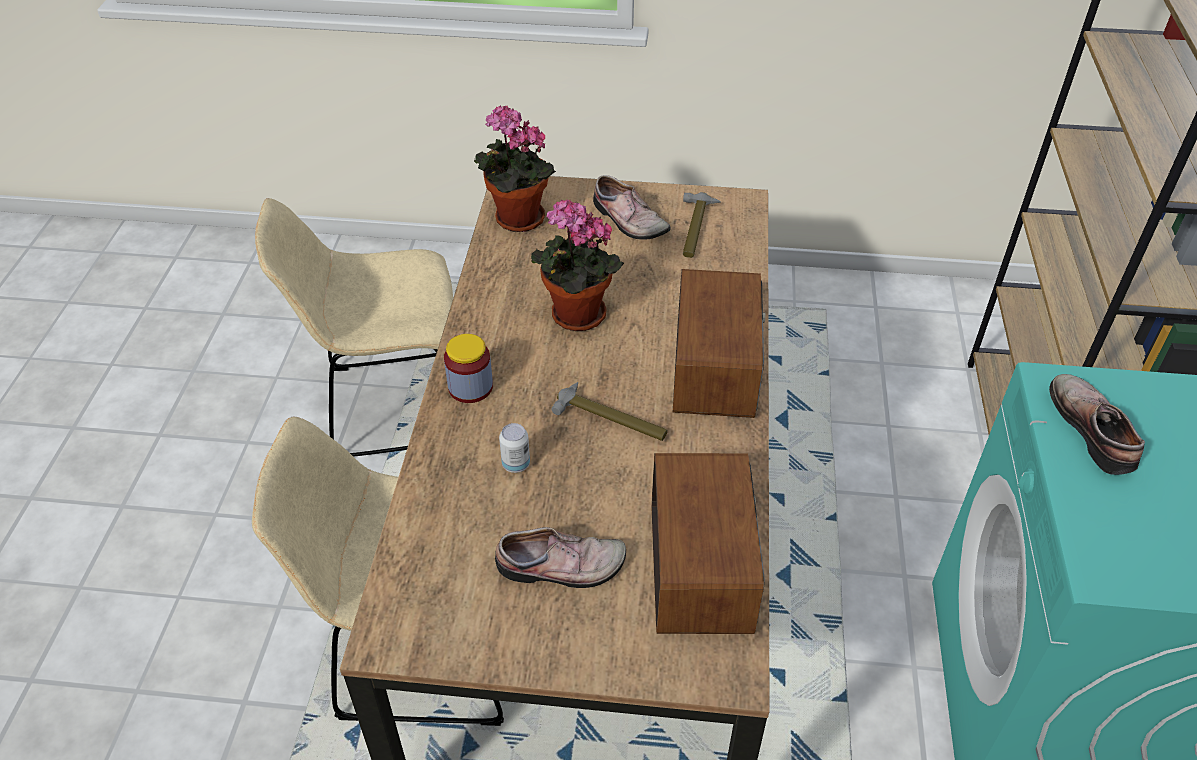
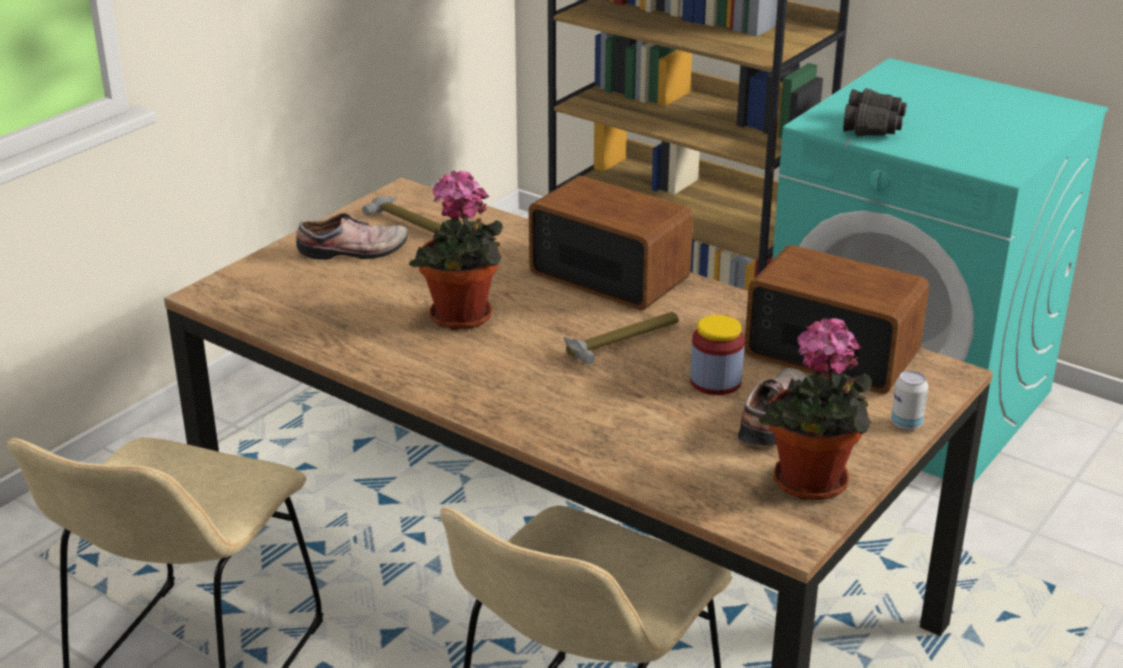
camera: 60 degrees left, 15 degrees down
jar [444,334,493,403] -> jar moved to [690,315,745,395]
potted plant [474,106,556,232] -> potted plant moved to [759,318,872,500]
can [499,423,530,473] -> can moved to [891,371,928,430]
shoe [1049,374,1145,475] -> black binoculars [843,88,907,137]

